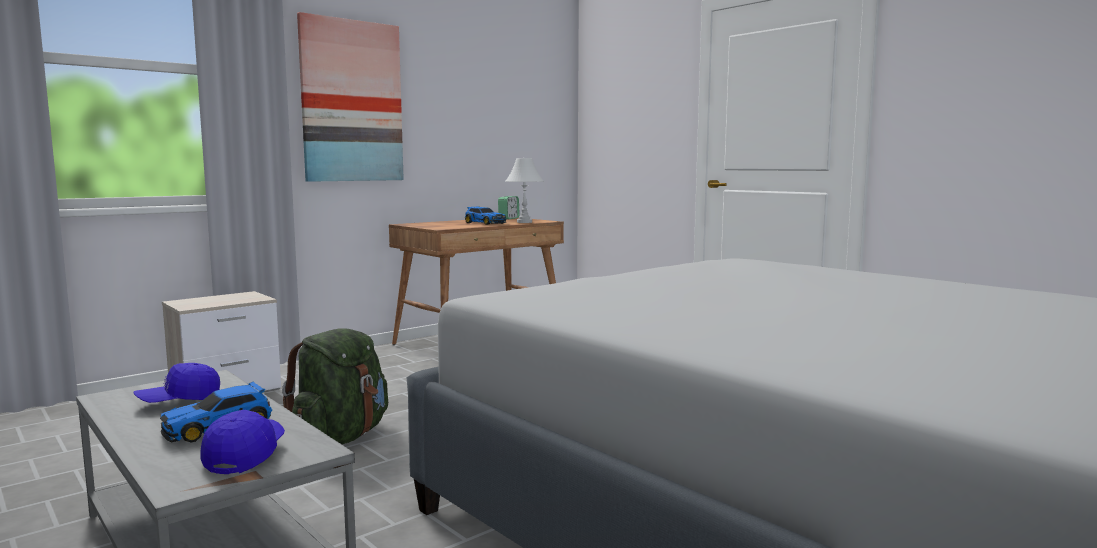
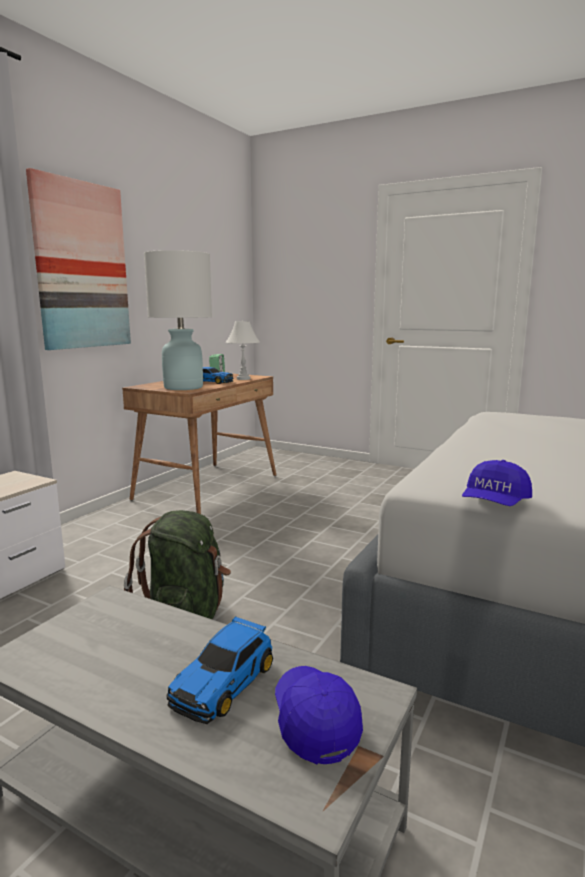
camera: 20 degrees left, 5 degrees up
blue cap [133,363,220,403] -> blue cap moved to [462,460,532,506]
none -> white table lamp [144,250,212,390]

